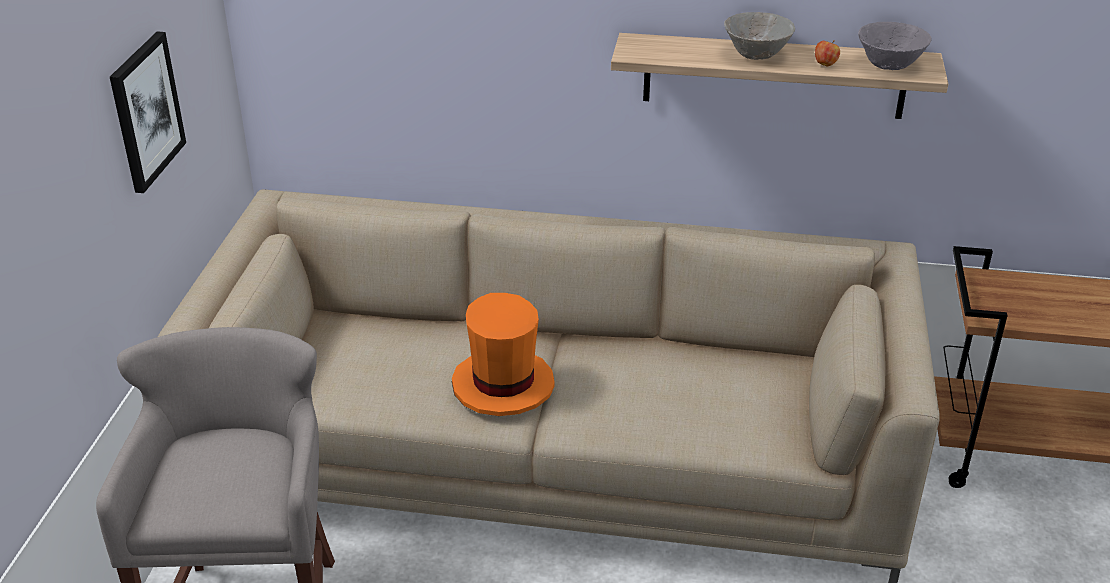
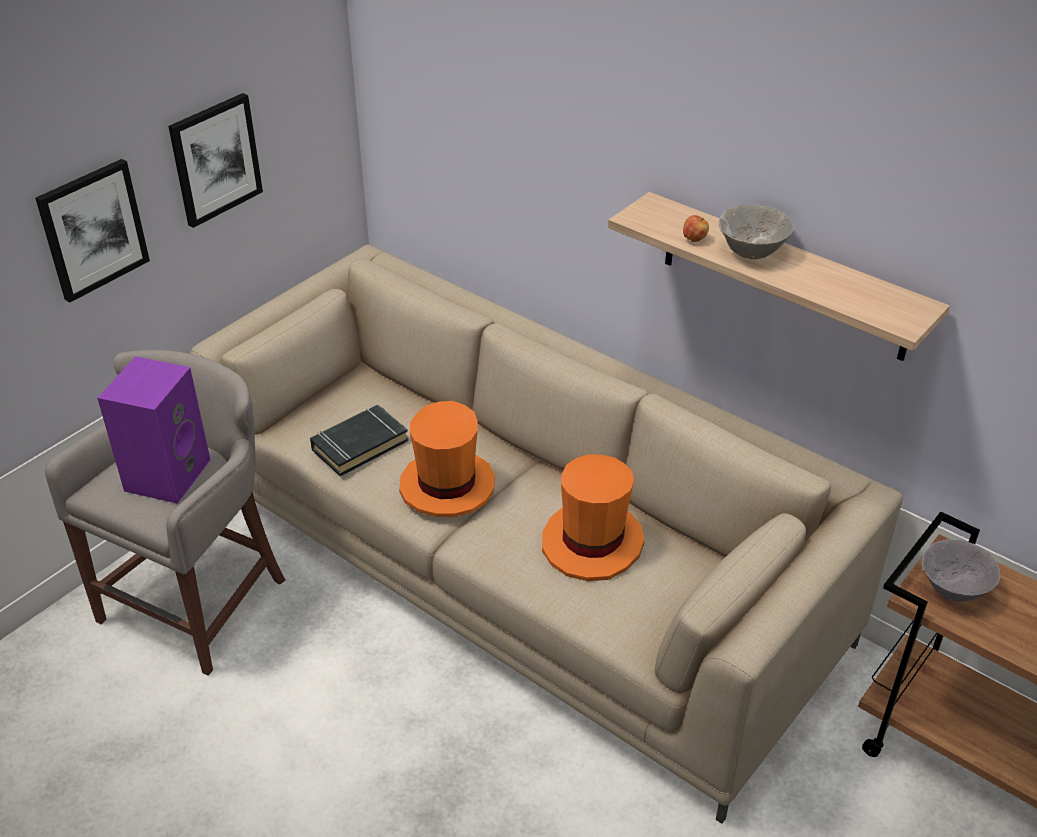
camera: 30 degrees right, 5 degrees up
apple [815,40,840,66] -> apple moved to [683,215,709,242]
grey bowl [858,22,932,70] -> grey bowl moved to [921,540,1000,602]
none -> picture [35,159,150,303]
none -> purple speaker [97,356,210,504]
none -> black book [310,405,409,476]
none -> orange hat [542,454,644,581]

